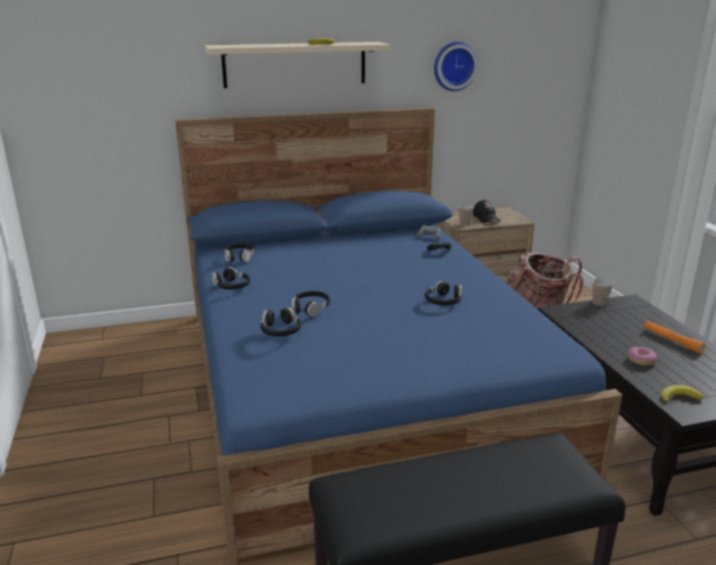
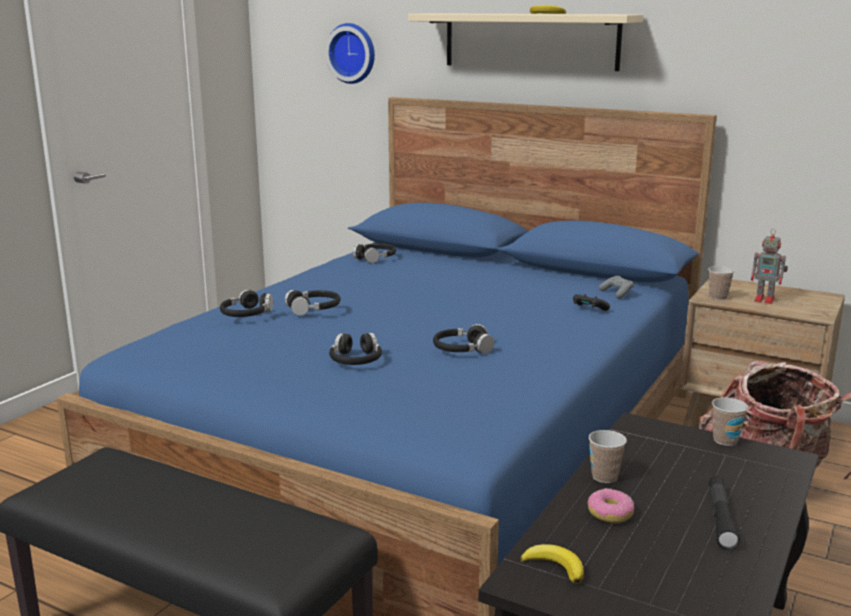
camera: 45 degrees right, 5 degrees down
black headphones [212,267,250,290] -> black headphones moved to [329,333,382,365]
wall clock [434,42,478,91] -> wall clock moved to [325,23,375,84]
black cap [473,200,500,223] -> toy robot [751,229,788,304]
orange flashlight [644,321,705,354] -> black flashlight [709,476,740,550]
none -> cup [589,430,627,483]

